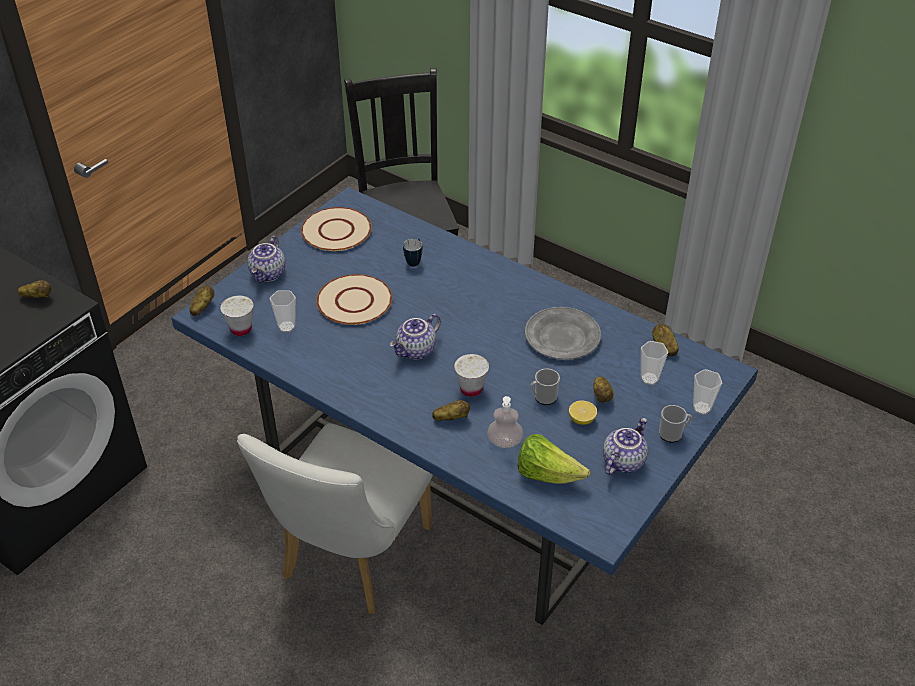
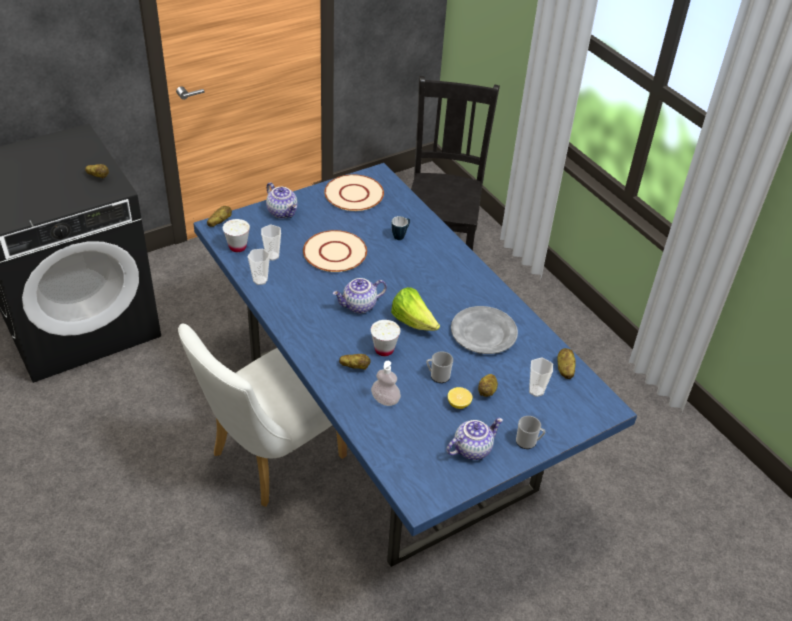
camera: 20 degrees right, 0 degrees up
teapot [248,236,286,282] -> teapot turned 75 degrees counterclockwise [266,182,298,219]
lettuce [518,434,590,484] -> lettuce moved to [391,287,440,331]
cup [693,369,722,415] -> cup moved to [248,249,270,285]

